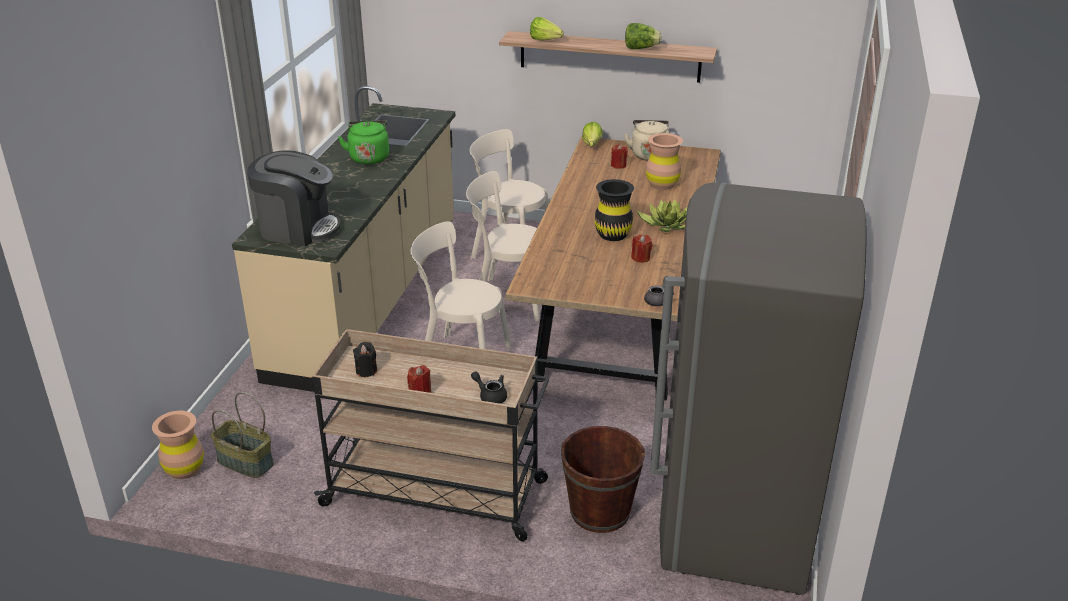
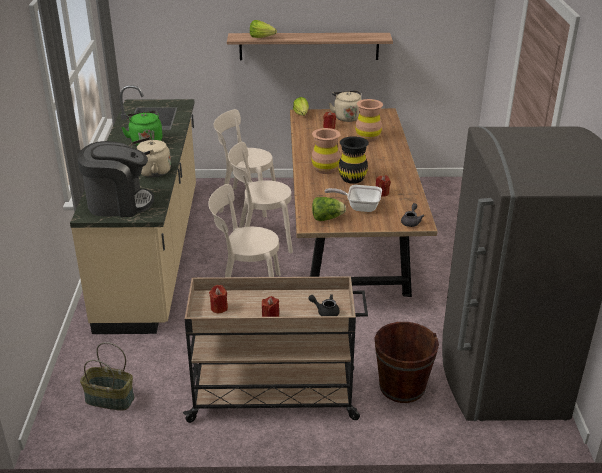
camera: 15 degrees left, 0 degrees up
brown vase [152,411,204,479] -> brown vase moved to [311,128,340,174]
black candle [353,342,377,377] -> red candle [209,285,228,313]
lettuce [625,23,662,49] -> lettuce moved to [312,197,346,221]
potted plant [636,199,687,232] -> none
none -> beige kettle [131,137,171,177]
none -> frying pan [325,185,382,212]

